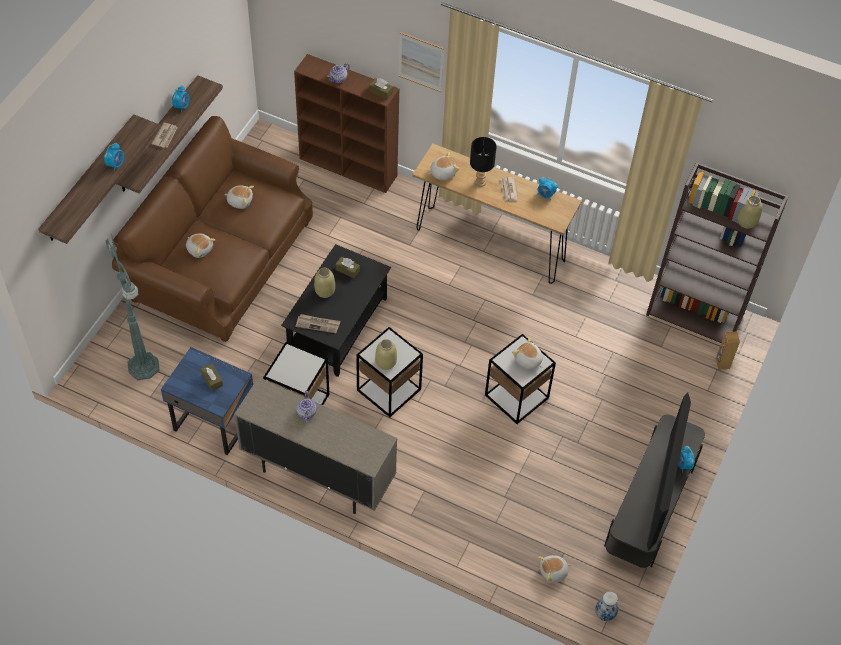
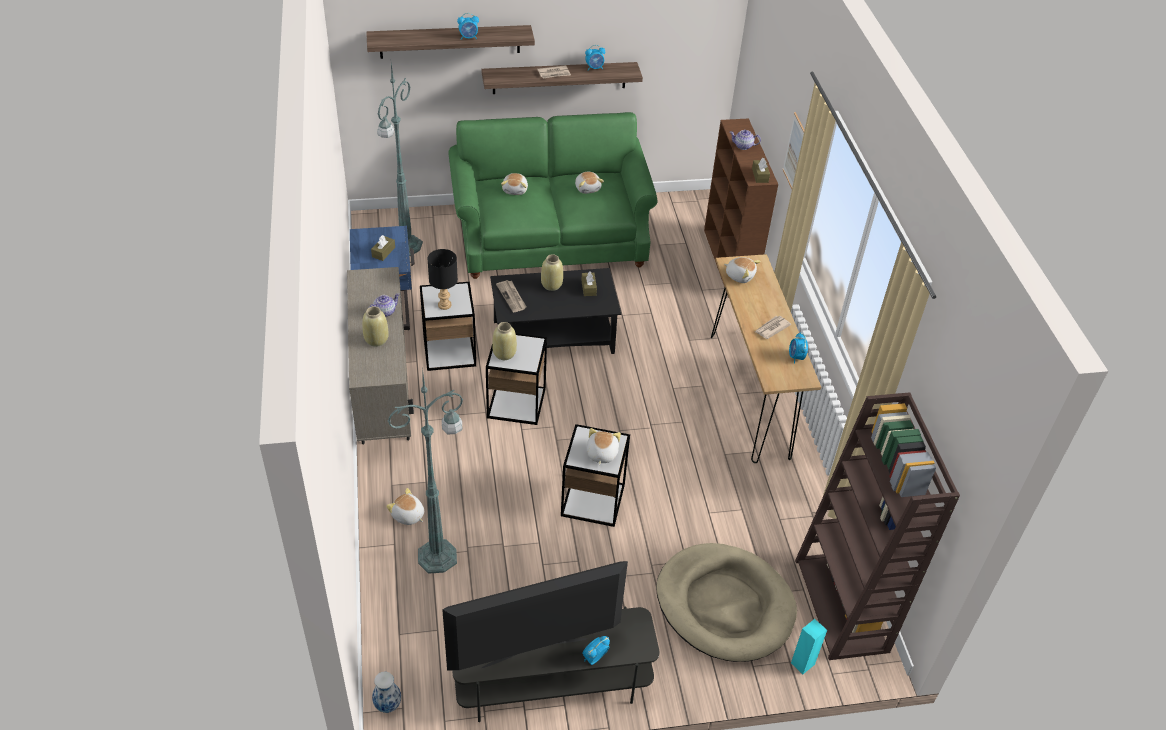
camera: 55 degrees right, 10 degrees down
brown sofa [112,116,313,342] -> green sofa [448,112,658,279]
black table lamp [470,137,497,187] -> black table lamp moved to [427,249,458,310]
plush toy [538,555,571,583] -> plush toy moved to [386,488,424,525]
brown speaker [716,332,740,370] -> turquoise speaker [791,619,827,674]
beige vase [737,196,762,229] -> beige vase moved to [362,306,389,347]
none -> green floor lamp [388,368,463,574]
none -> beige dog bed [656,543,797,662]

